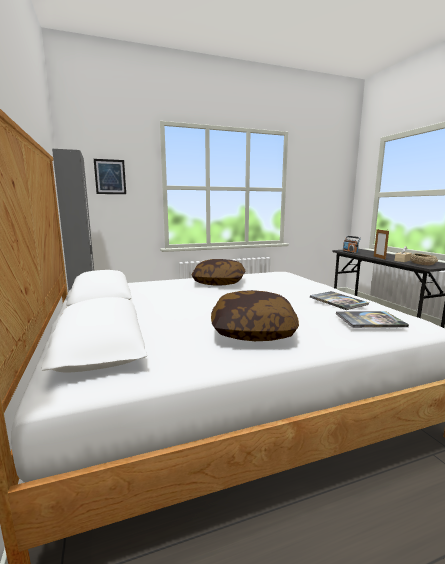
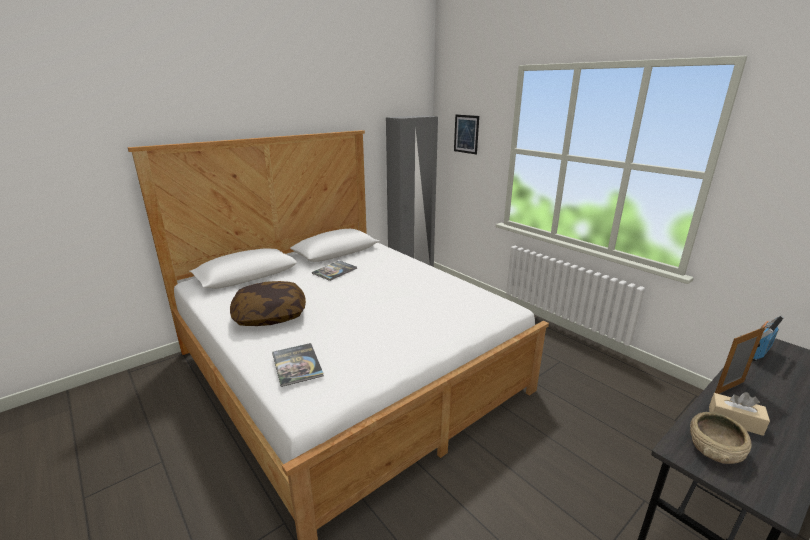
camera: 70 degrees right, 10 degrees up
pillow [191,259,245,286] -> none
book [310,291,369,310] -> book moved to [312,261,357,281]

